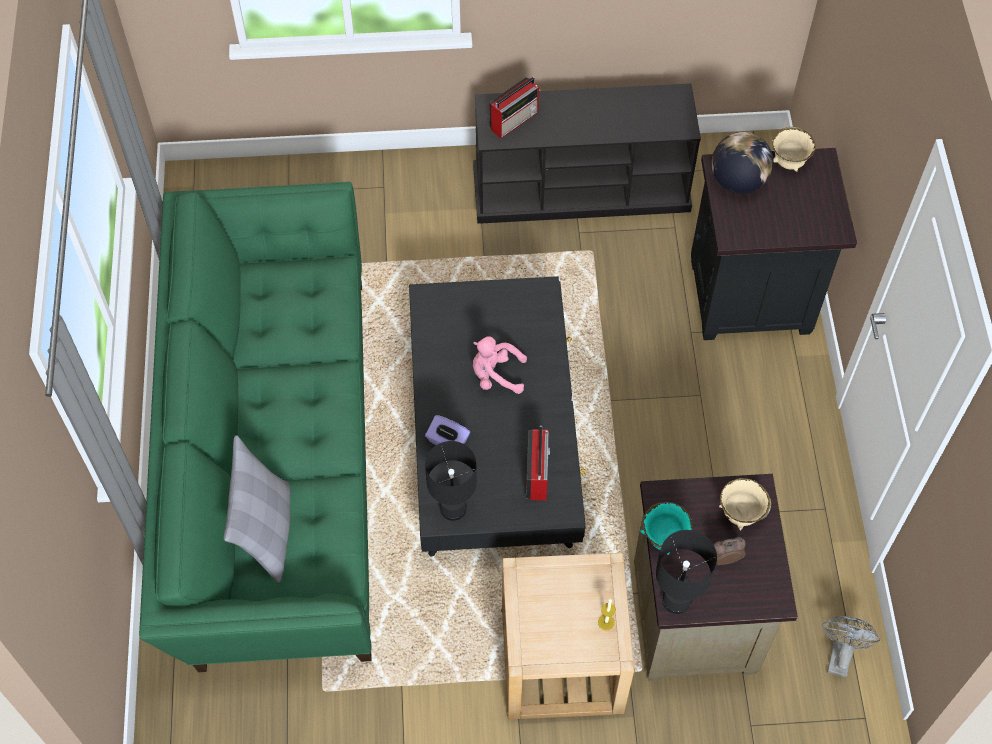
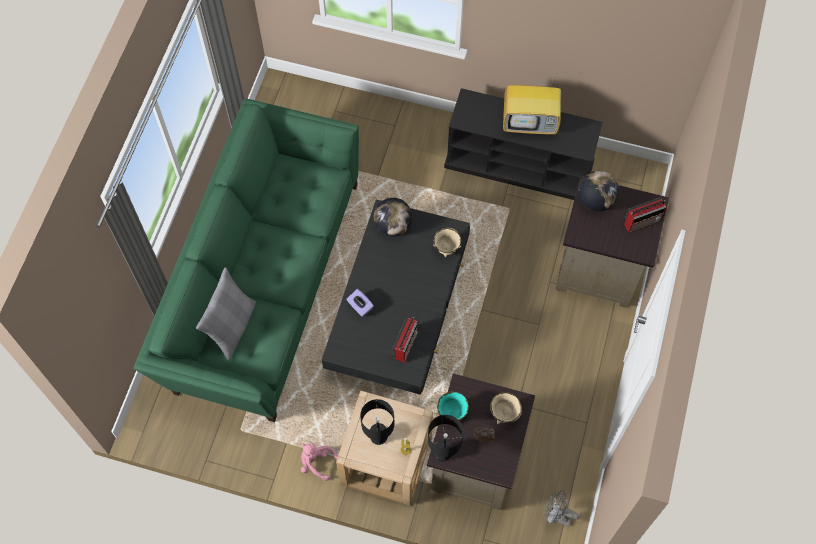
camera: 20 degrees right, 5 degrees up
black table lamp [425,441,477,521] -> black table lamp moved to [360,399,394,445]
pink plush toy [473,336,527,394] -> pink plush toy moved to [301,443,338,481]
radio [490,77,539,138] -> radio moved to [624,197,667,233]
black cabinet [691,148,857,340] -> beige cabinet [556,176,669,308]
beige bowl [772,127,816,172] -> beige bowl moved to [433,227,462,257]
grey fan [822,616,880,678] -> grey fan turned 105 degrees counterclockwise [545,490,579,527]
none -> globe [374,198,412,237]
none -> television [503,69,561,134]

